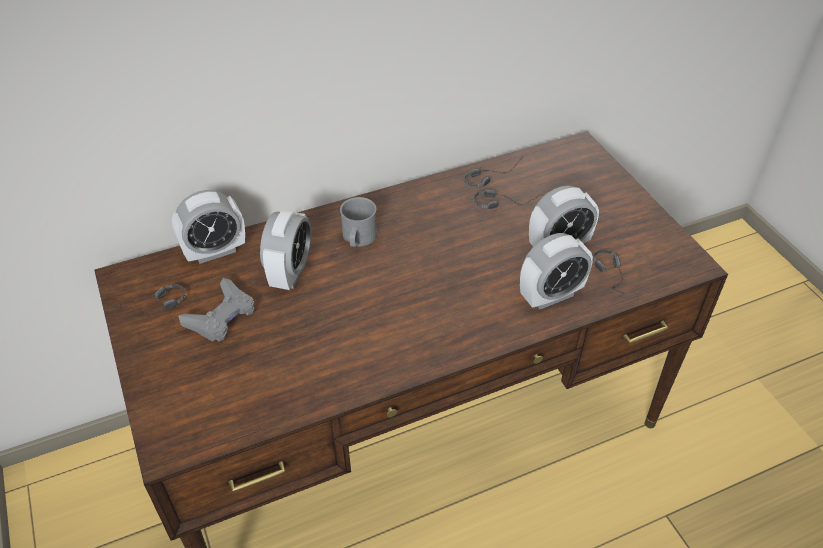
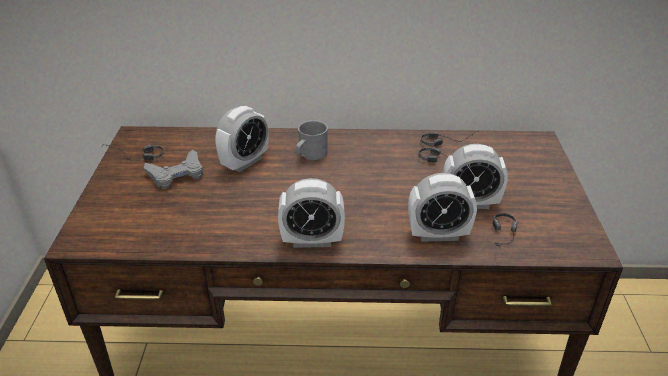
camera: 25 degrees right, 10 degrees down
alarm clock [172,190,245,264] -> alarm clock moved to [278,178,345,248]

